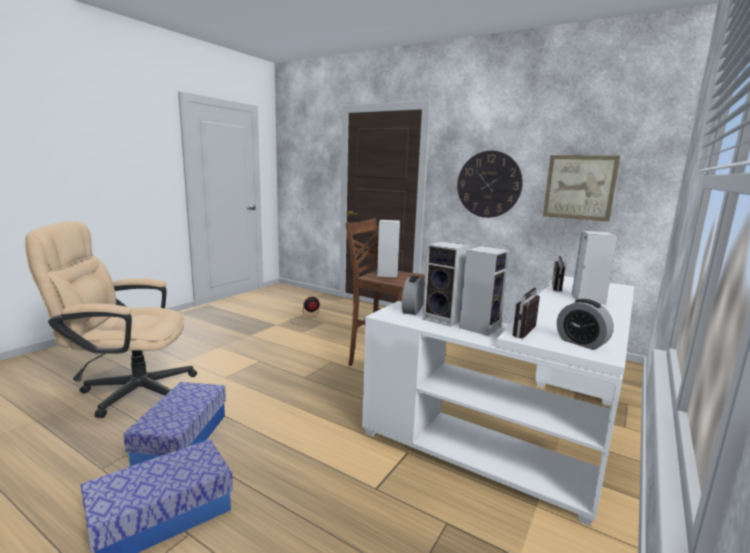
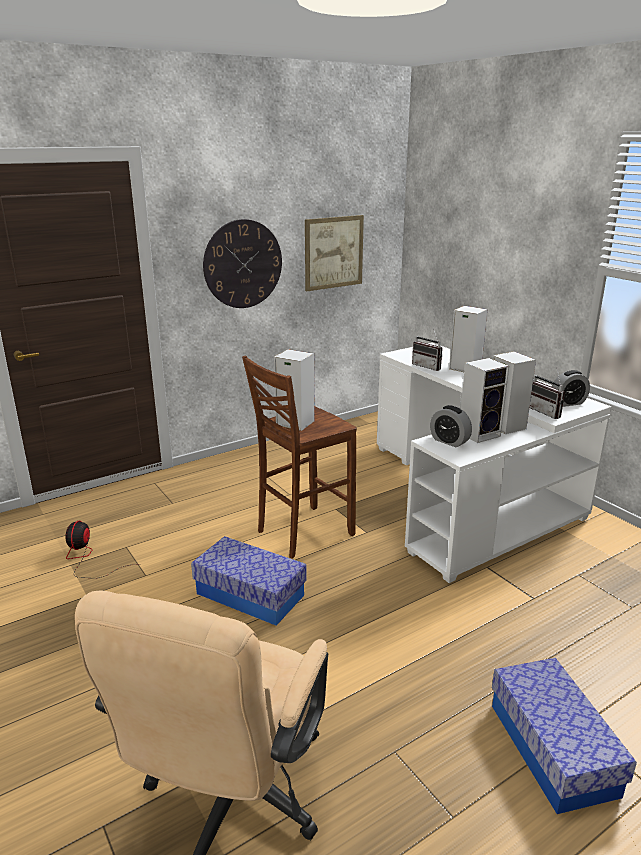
camera: 65 degrees left, 10 degrees up
storage box [123,382,226,467] -> storage box moved to [191,536,307,626]

